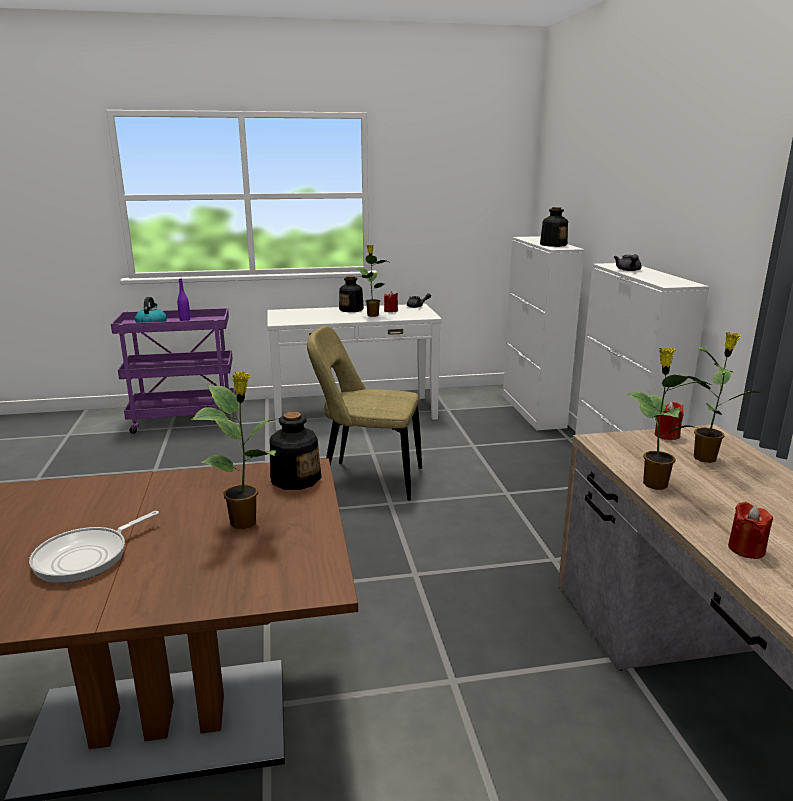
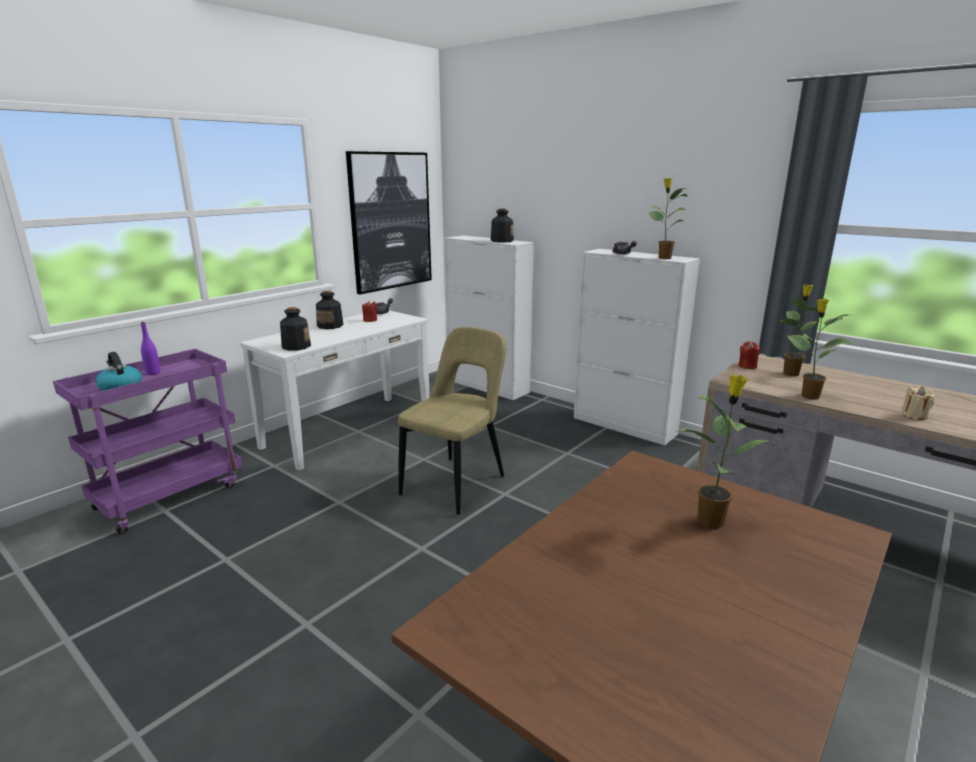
camera: 40 degrees left, 0 degrees up
frying pan [29,511,159,583] -> none
bottle [270,412,322,490] -> bottle moved to [280,307,311,351]
beige chair [307,326,422,501] -> beige chair turned 150 degrees clockwise [398,327,506,515]
potted plant [357,245,388,317] -> potted plant moved to [649,178,687,259]
red candle [728,502,773,559] -> beige candle [901,386,935,420]
none -> picture [346,151,432,294]

